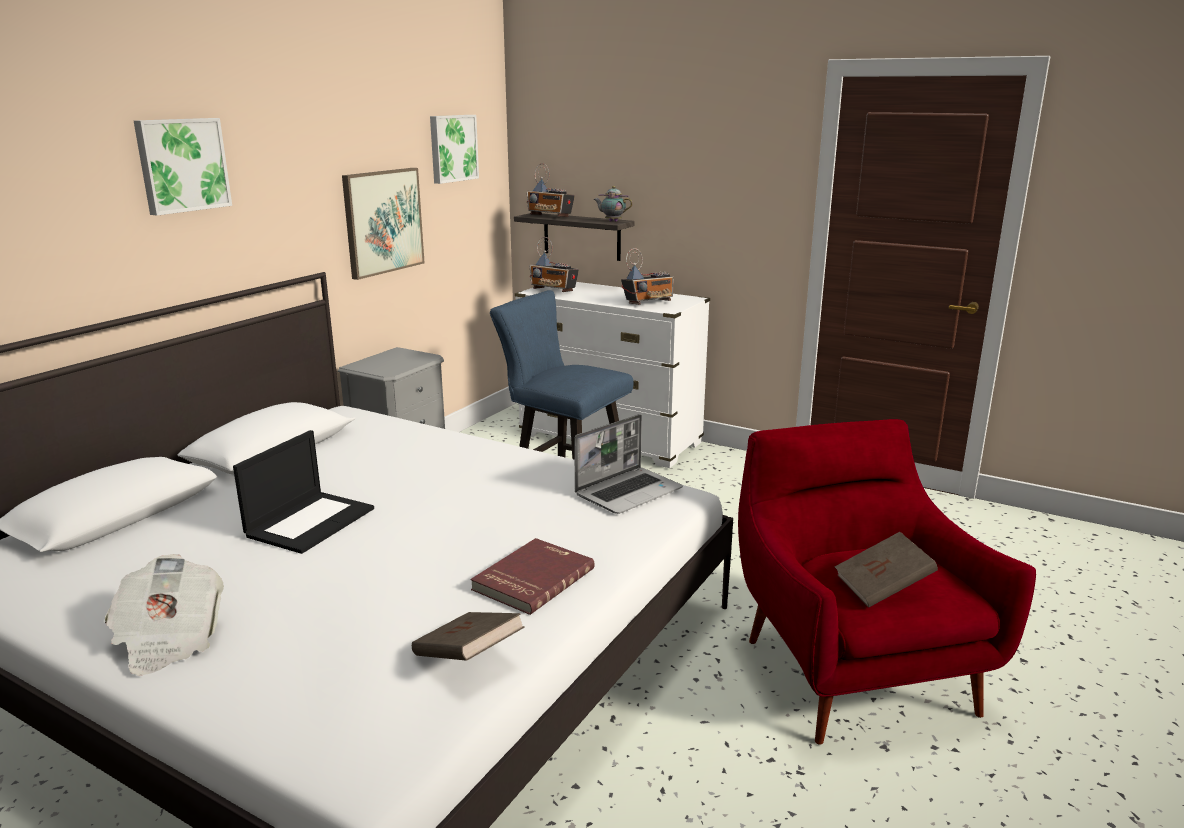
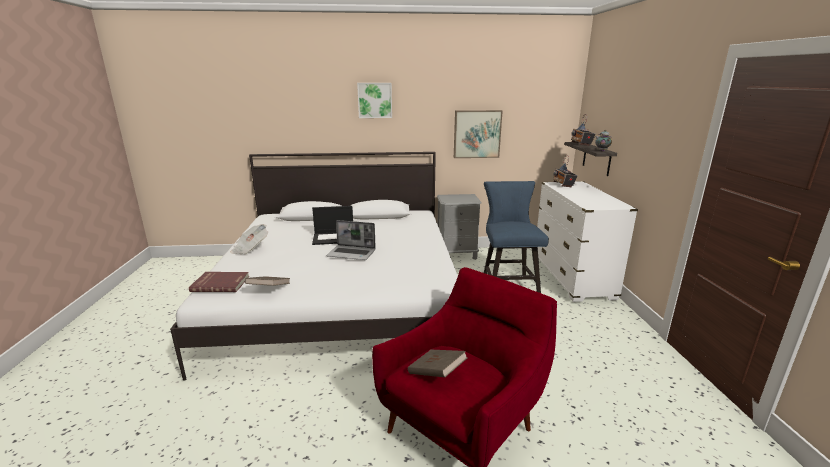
camera: 55 degrees right, 0 degrees up
picture [430,115,479,184] -> none
red book [470,538,595,615] -> red book moved to [189,272,249,292]
laptop [574,414,683,514] -> laptop moved to [326,220,376,260]
radio [621,248,674,305] -> none

